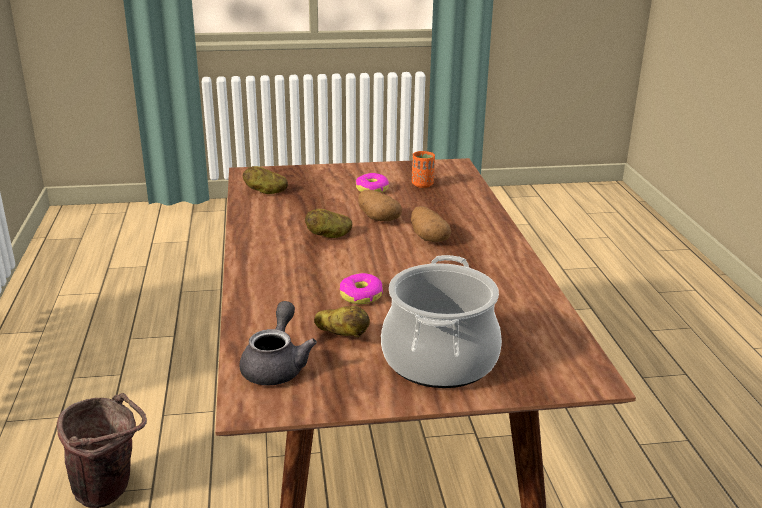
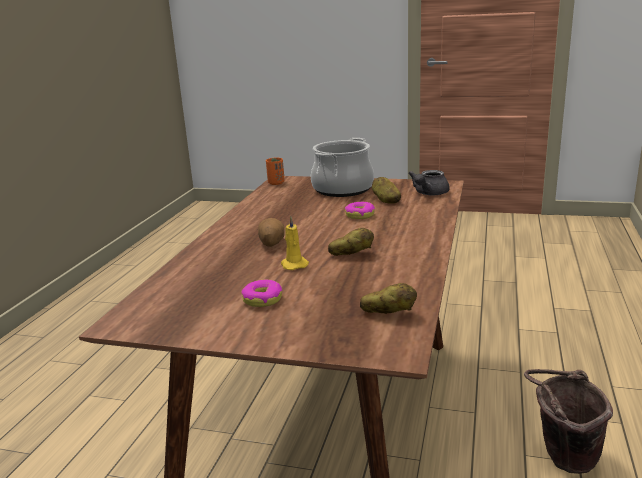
camera: 155 degrees left, 5 degrees down
potato [358,190,402,221] -> yellow candle [281,216,309,270]
orange cup [412,151,435,188] -> orange cup moved to [266,157,285,185]

